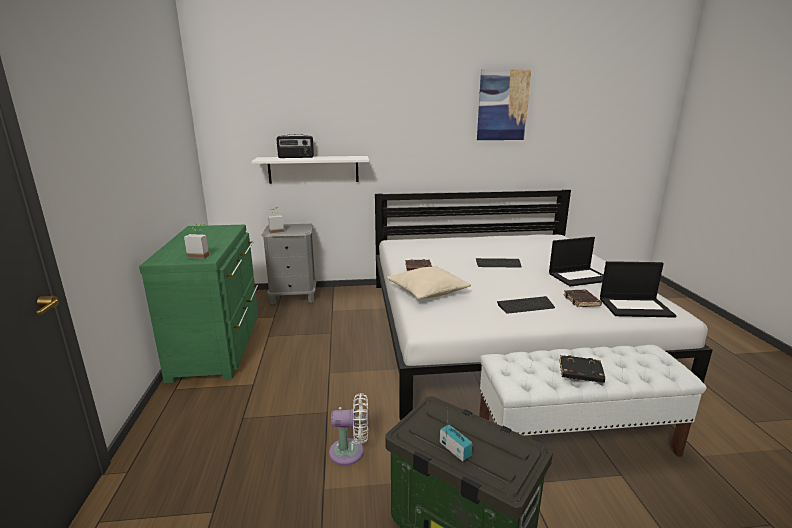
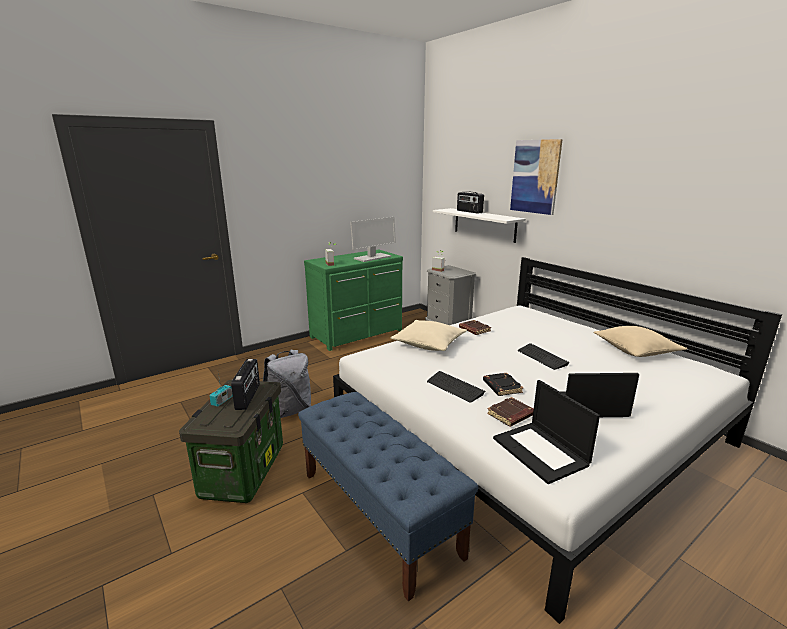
camera: 60 degrees right, 0 degrees up
white fan [329,393,369,465] -> grey backpack [263,350,311,418]
picture [477,69,531,140] -> picture moved to [510,139,563,215]
white bench [479,345,707,457] -> blue bench [298,392,478,601]
laptop [549,237,604,287] -> laptop turned 135 degrees clockwise [561,373,639,417]
black book [559,355,605,383] -> black book moved to [483,373,523,396]
none -> radio [231,359,260,410]
none -> monitor [350,217,396,262]
none -> beige pillow [594,326,687,357]

